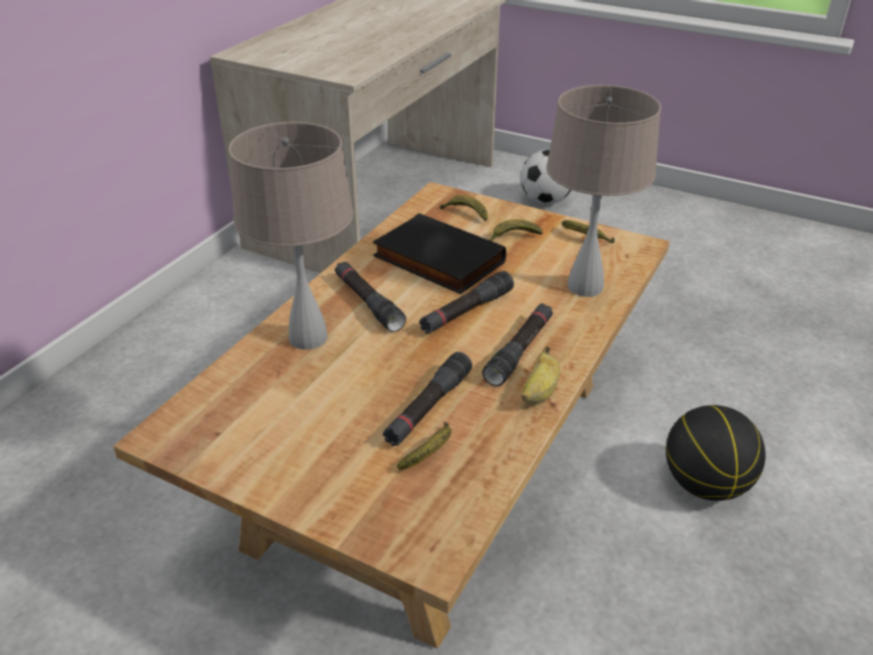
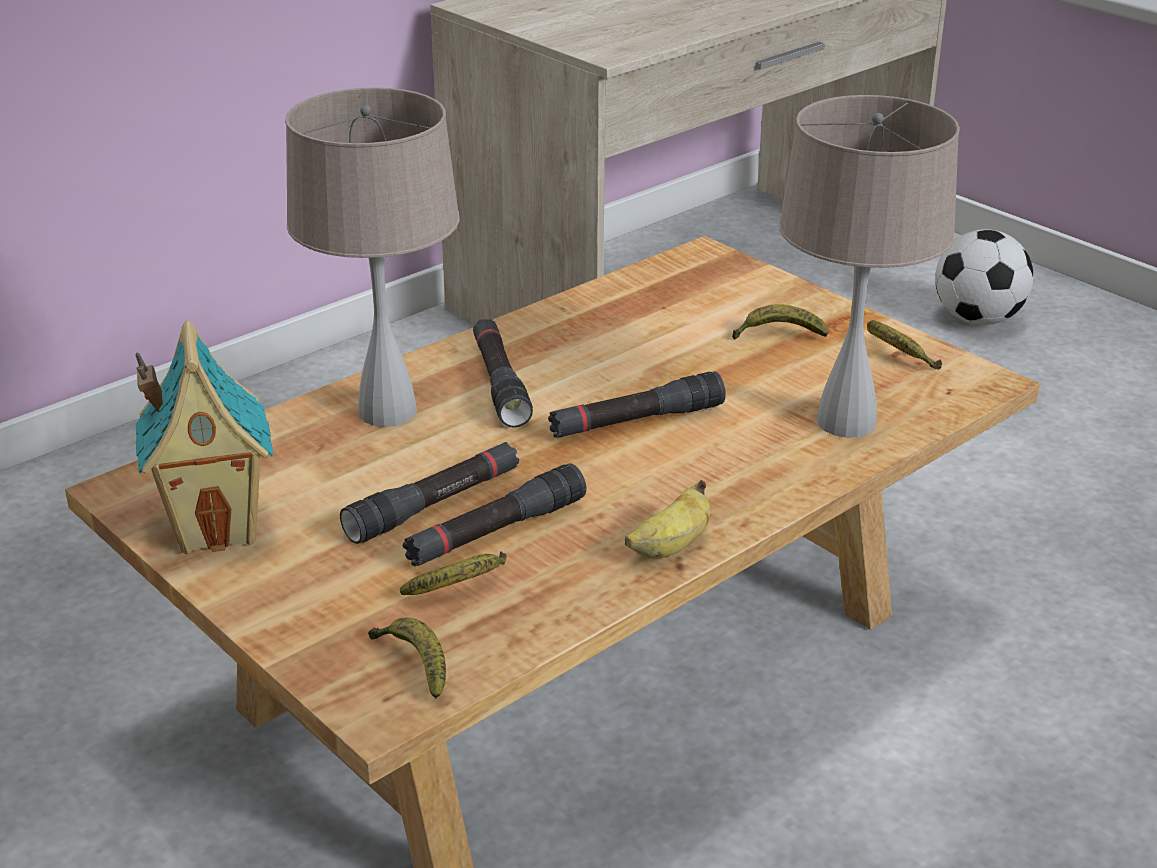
camera: 20 degrees right, 5 degrees down
black book [373,213,506,294] -> none
banana [440,195,488,221] -> banana moved to [368,617,446,699]
black flashlight [482,303,553,386] -> black flashlight moved to [340,442,519,544]
basketball [666,405,765,501] -> none
none -> toy house [135,321,273,554]

